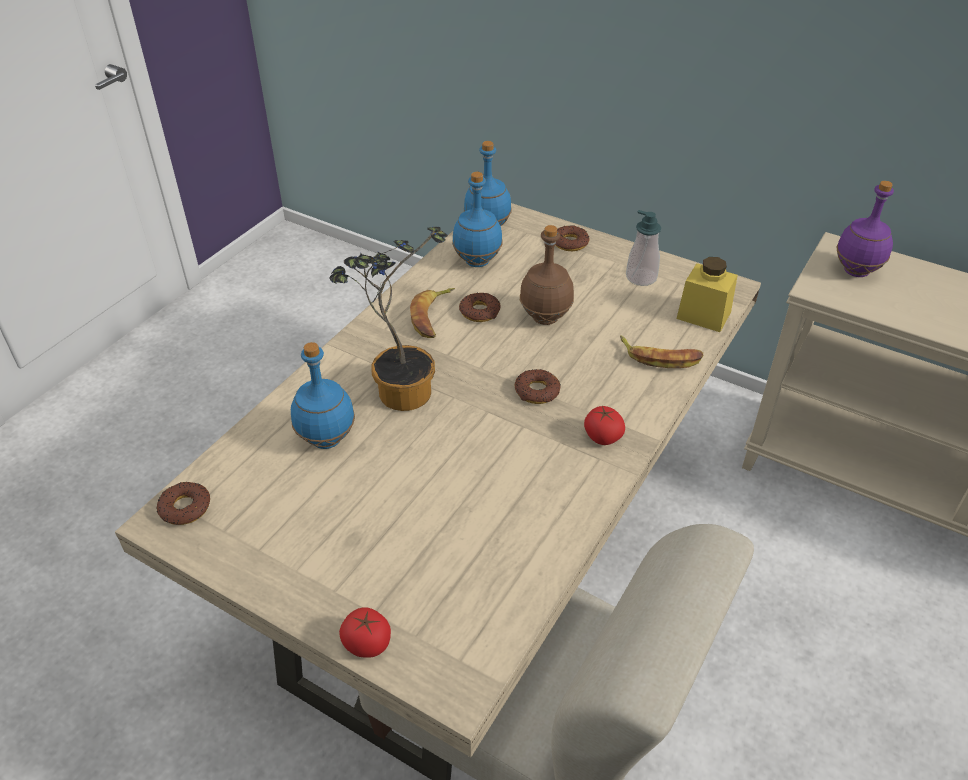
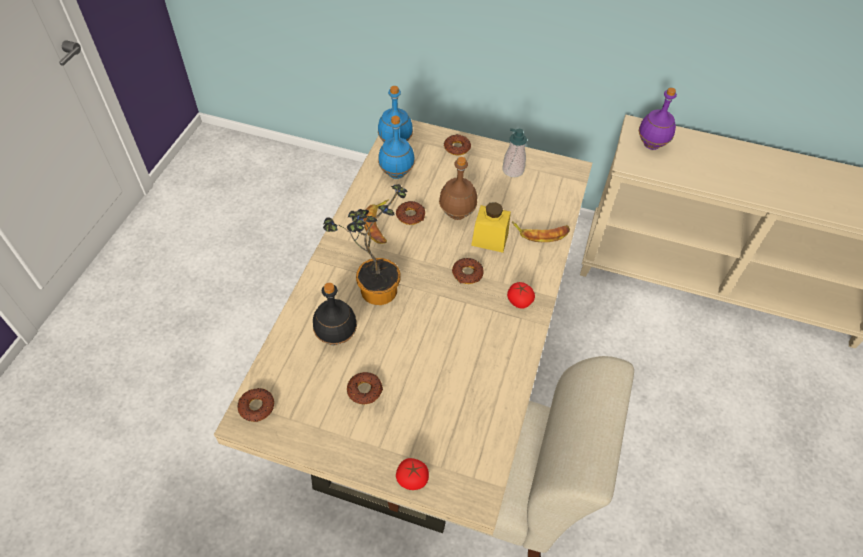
camera: 15 degrees left, 10 degrees up
blue bottle [291,342,355,449] -> black bottle [313,283,357,345]
yellow jar [676,257,738,332] -> yellow jar moved to [471,202,511,253]
none -> donut [347,372,383,404]

